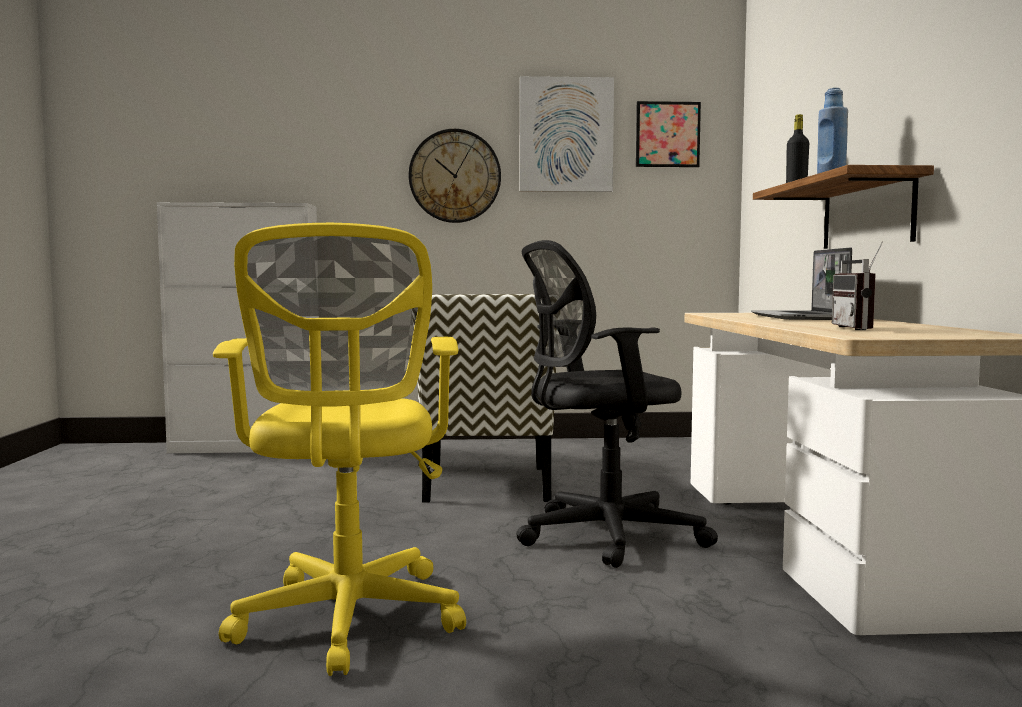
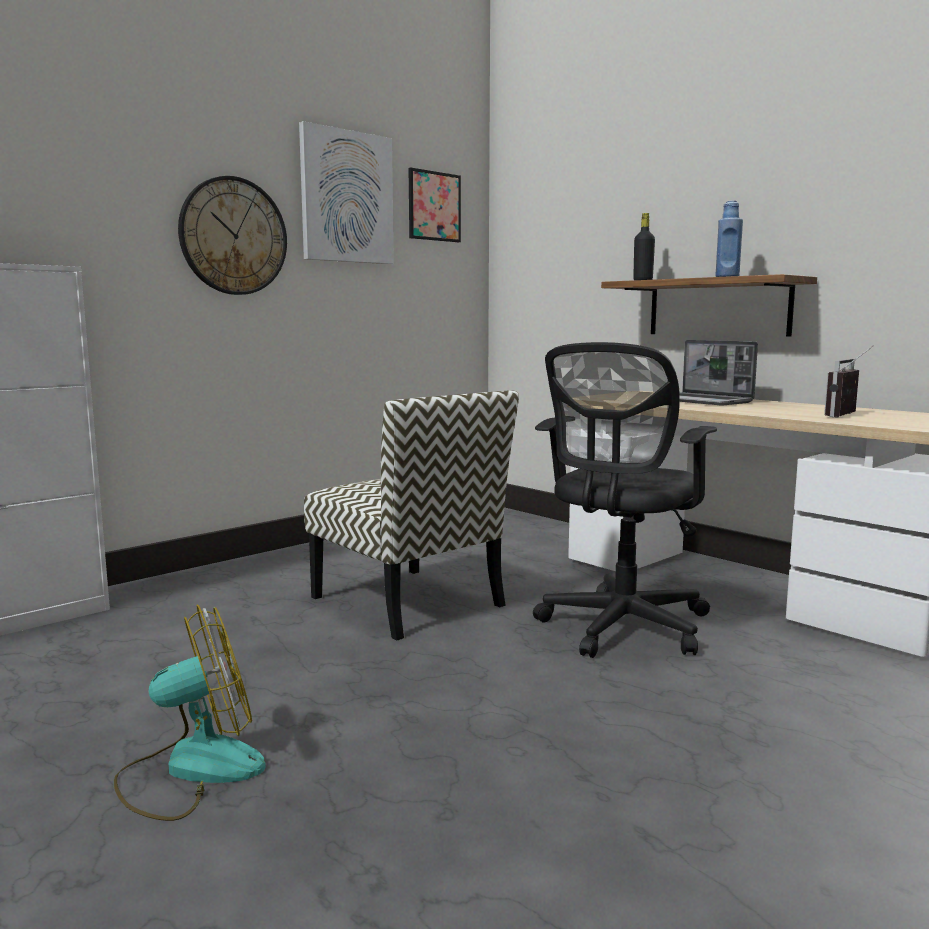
camera: 40 degrees left, 5 degrees up
yellow office chair [213,223,466,676] -> none
radio [832,242,883,330] -> radio turned 75 degrees clockwise [824,345,874,418]
none -> fan [114,605,266,821]

